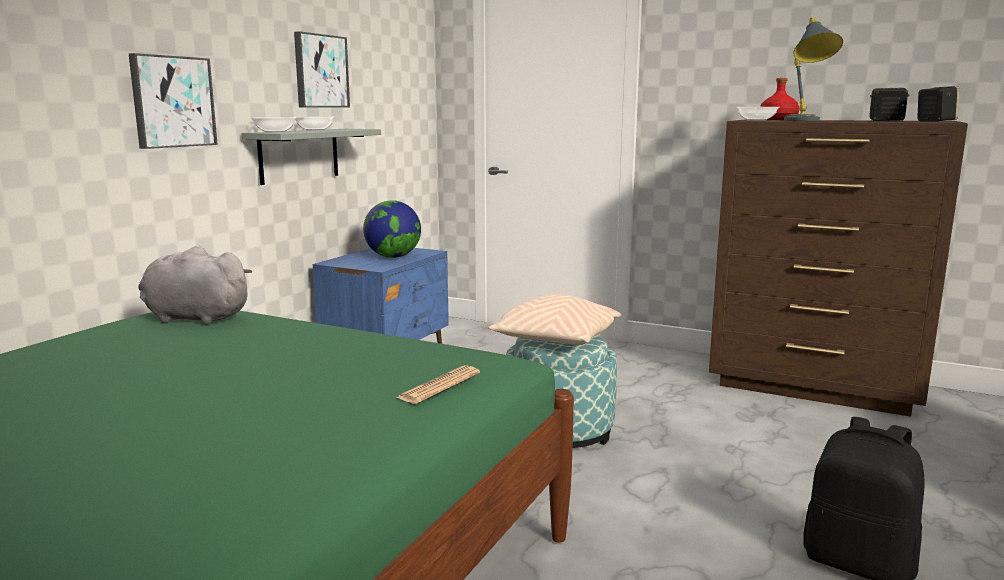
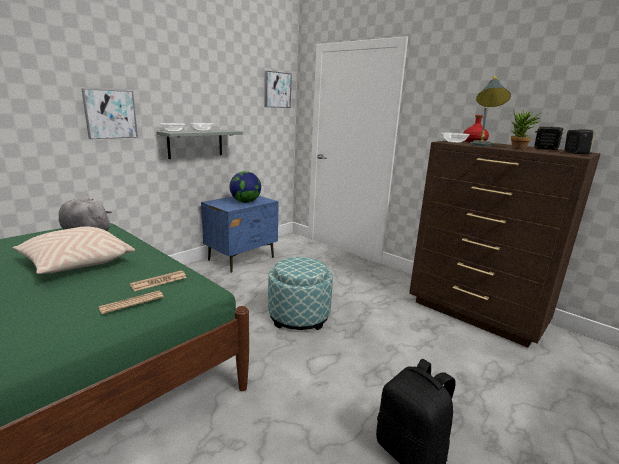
camera: 15 degrees right, 5 degrees up
picture [294,31,350,108] -> picture moved to [264,71,292,108]
beige pillow [488,294,622,345] -> beige pillow moved to [12,226,135,274]
none -> newspaper [130,271,187,291]
none -> potted plant [511,110,540,149]

